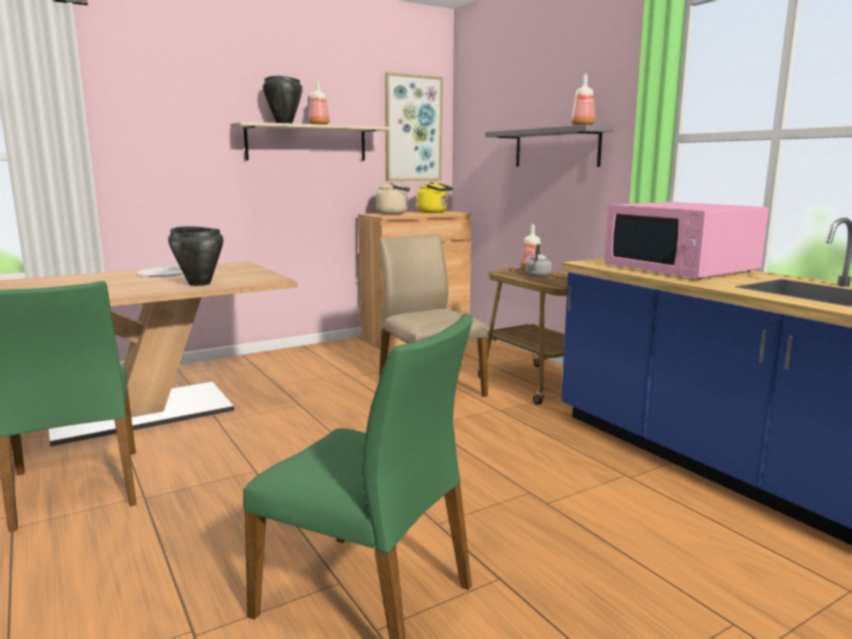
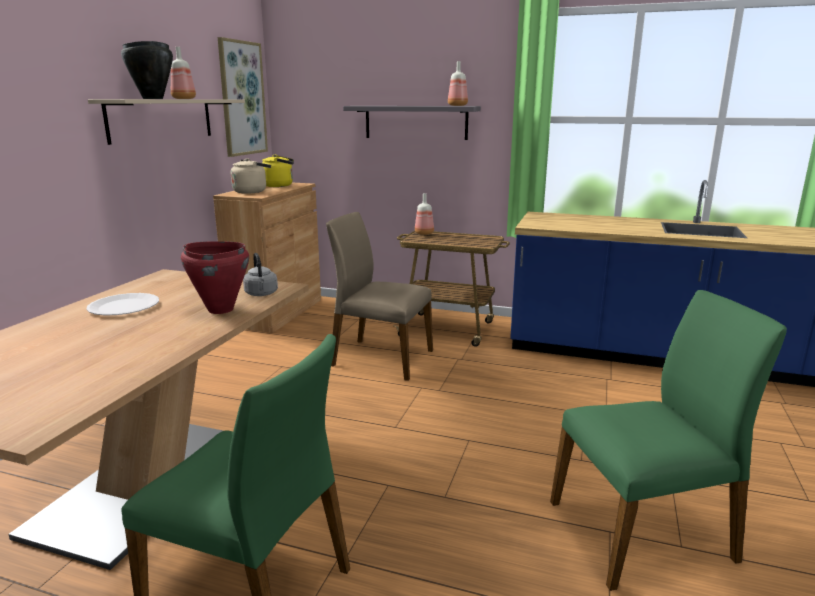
camera: 40 degrees left, 5 degrees up
black cooking pot [168,226,223,286] -> red cooking pot [181,241,249,314]
grey kettle [525,244,552,277] -> grey kettle moved to [243,253,278,296]
pink microwave [604,202,769,279] -> none

